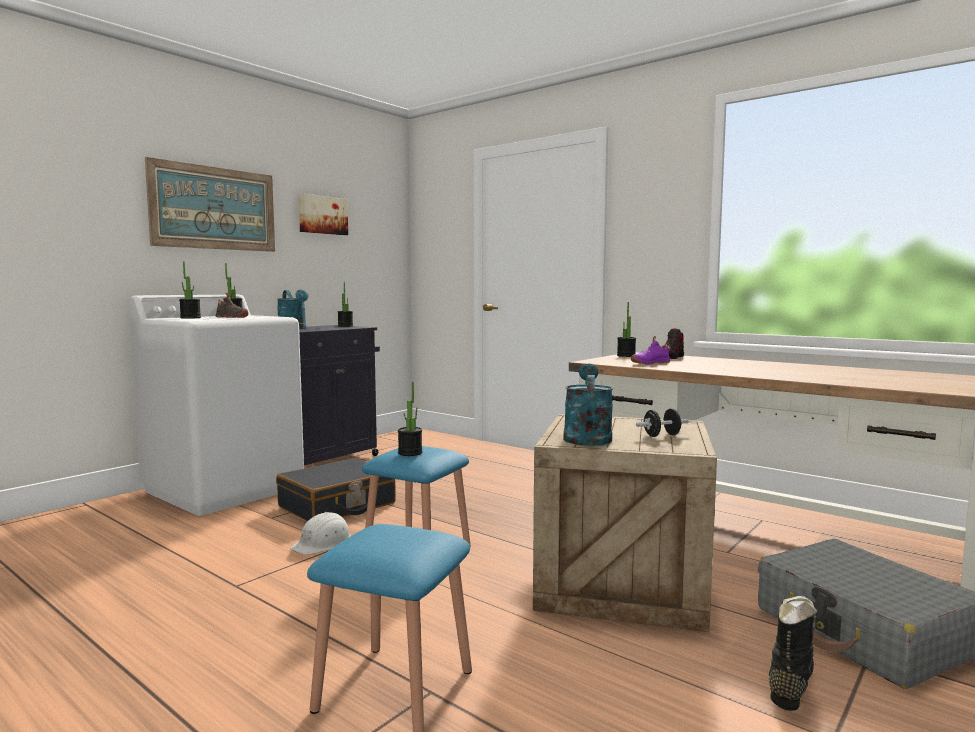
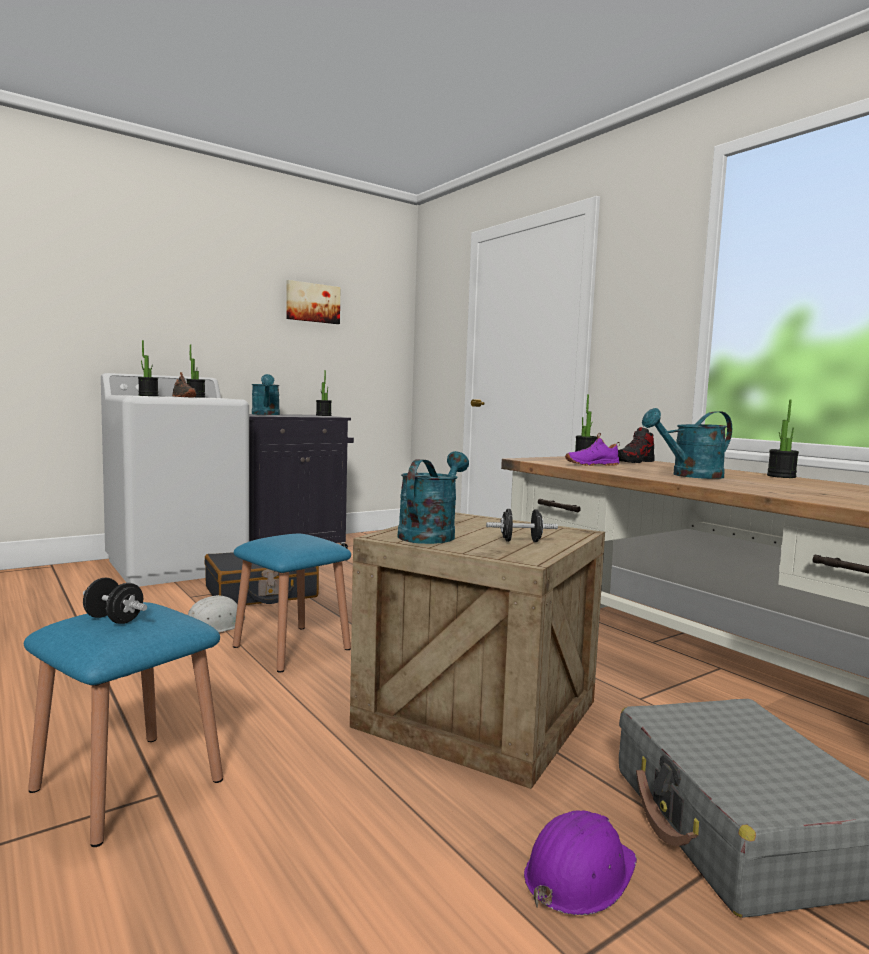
camera: 15 degrees right, 0 degrees up
picture [145,157,275,252] -> none
potted plant [398,382,422,456] -> potted plant moved to [767,399,799,478]
black boot [768,596,817,711] -> purple hard hat [524,810,637,915]
none -> black dumbbell [83,578,147,624]
none -> turquoise watering can [642,408,732,479]

